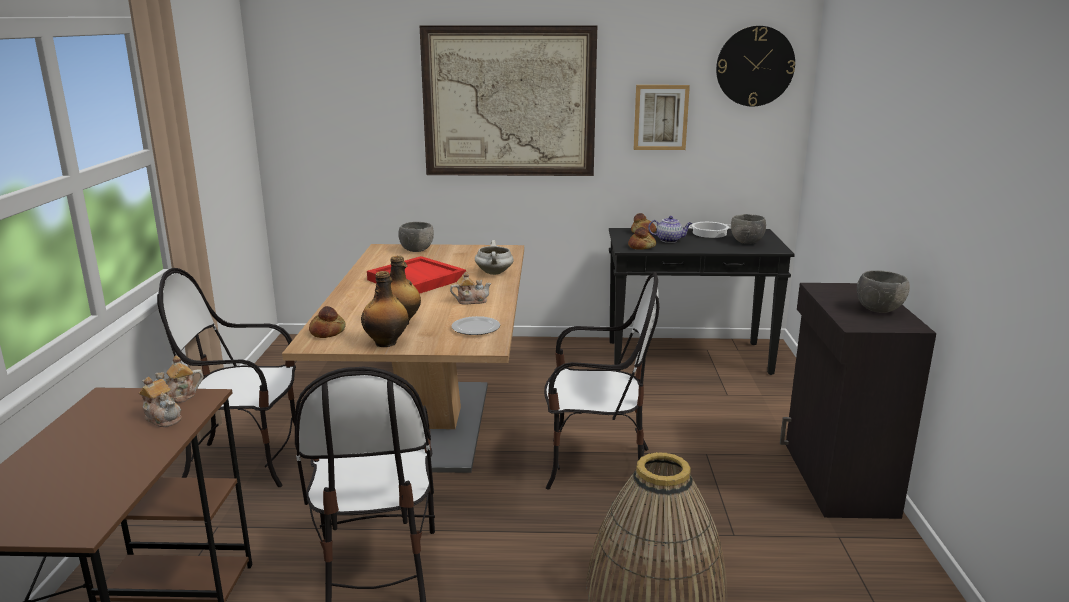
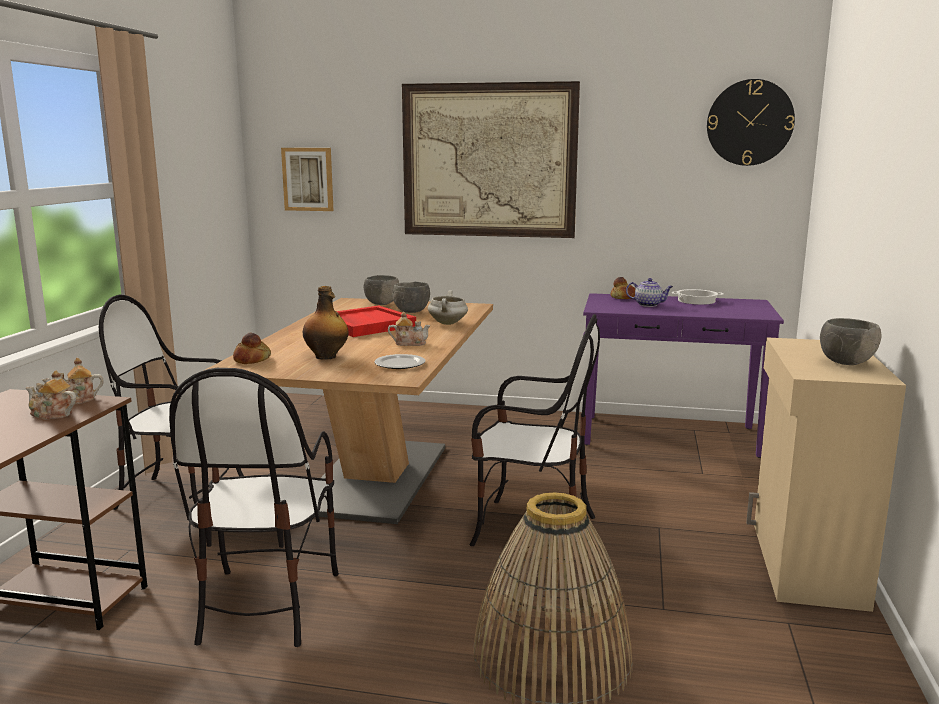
camera: 10 degrees right, 5 degrees down
teapot [139,377,182,427] -> teapot turned 150 degrees clockwise [26,370,76,420]
bottle [361,271,409,347] -> none
black console table [609,228,795,375] -> purple console table [583,293,784,458]
bread [628,227,656,250] -> none
picture [634,85,690,150] -> picture moved to [281,148,334,211]
grey bowl [731,214,766,244] -> grey bowl moved to [392,282,430,313]
black cabinet [780,283,936,519] -> beige cabinet [746,337,906,612]

